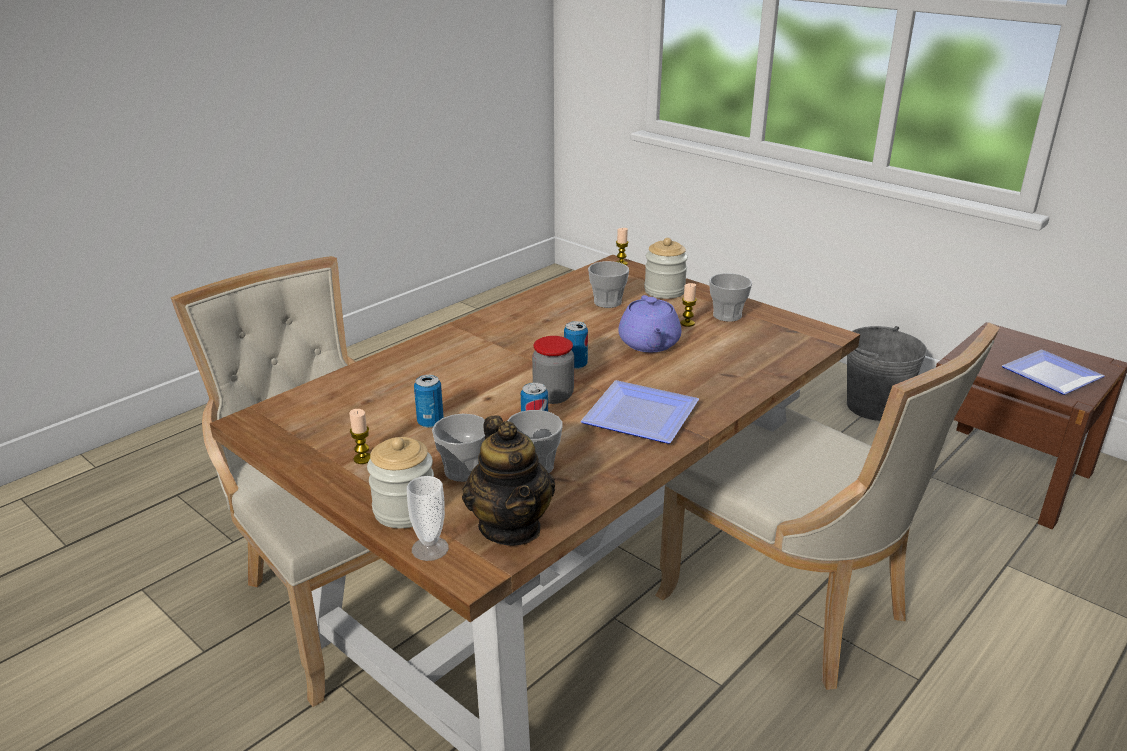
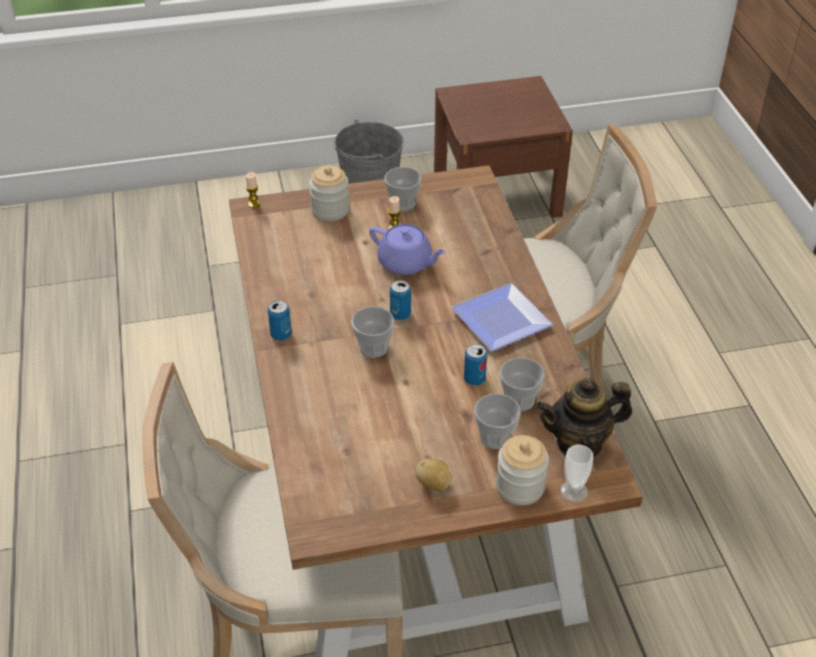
camera: 55 degrees left, 15 degrees up
candle [349,409,370,464] -> potato [416,459,452,491]
can [414,375,444,428] -> can moved to [268,300,292,341]
teapot [462,415,555,546] -> teapot turned 150 degrees clockwise [536,378,632,458]
jar [532,336,574,404] -> none
cup [588,261,629,308] -> cup moved to [351,306,394,358]
plate [1002,350,1104,395] -> none

